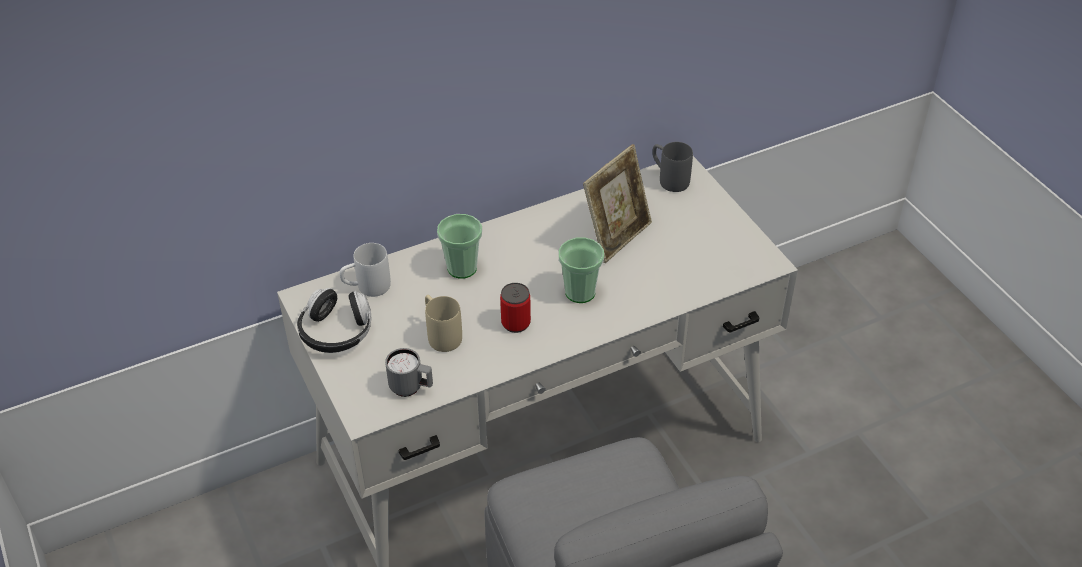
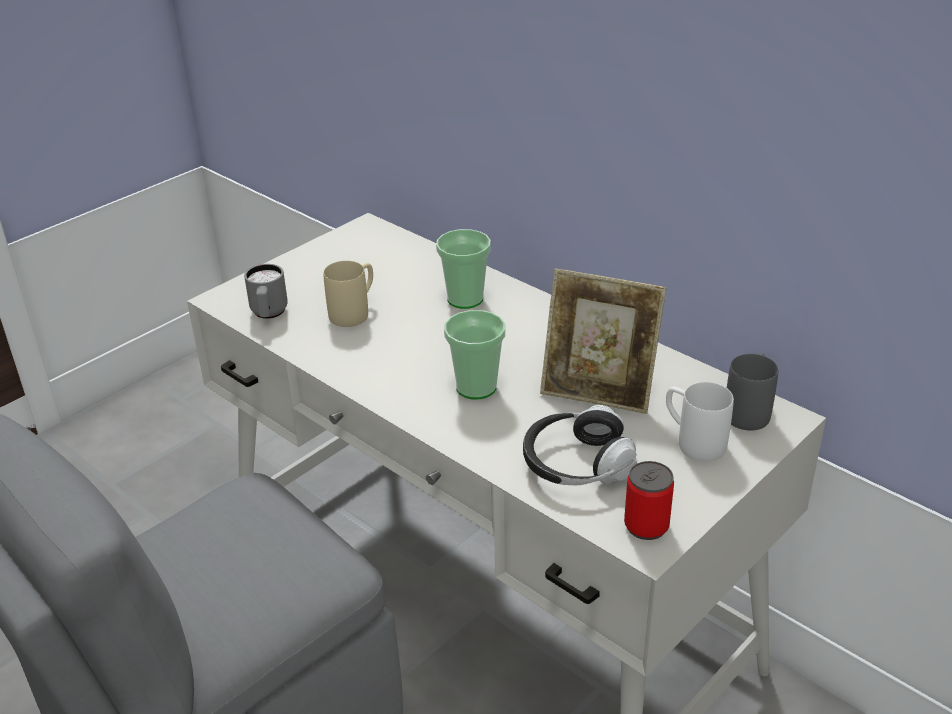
camera: 70 degrees right, 10 degrees down
headphones [297,288,371,353] -> headphones moved to [523,405,637,485]
white mug [339,243,391,297] -> white mug moved to [666,382,734,461]
can [500,283,531,333] -> can moved to [624,461,674,540]

